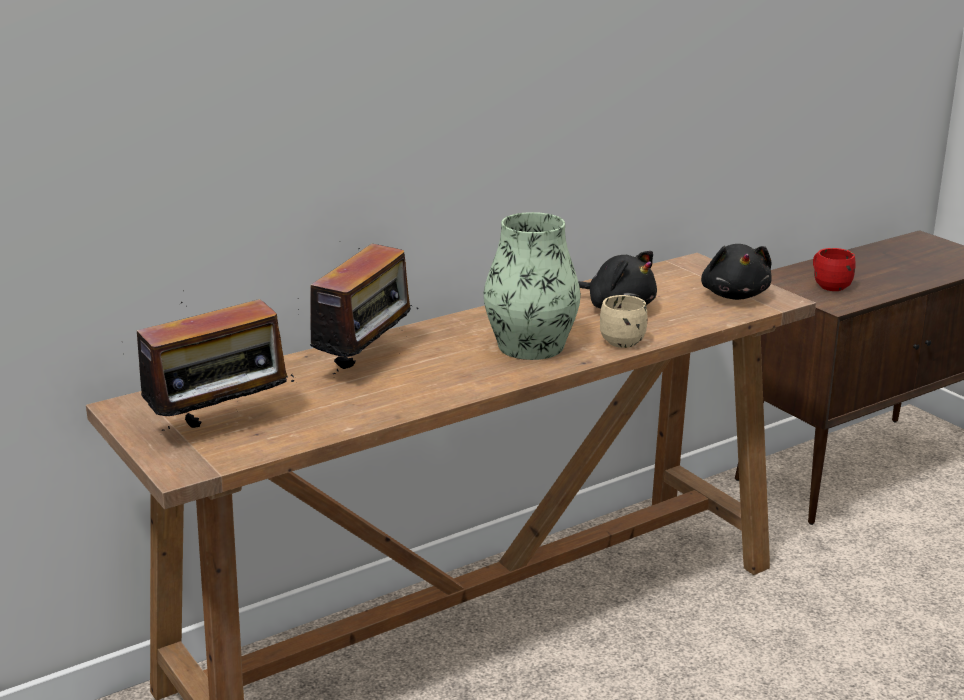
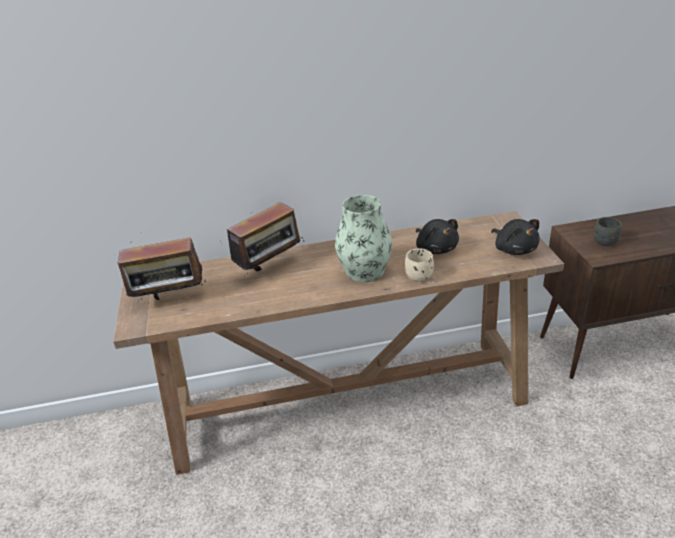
camera: 25 degrees right, 10 degrees up
black plush toy [701,244,772,300] -> black plush toy turned 45 degrees counterclockwise [491,219,540,255]
red mug [813,248,856,291] -> grey mug [593,217,622,246]

